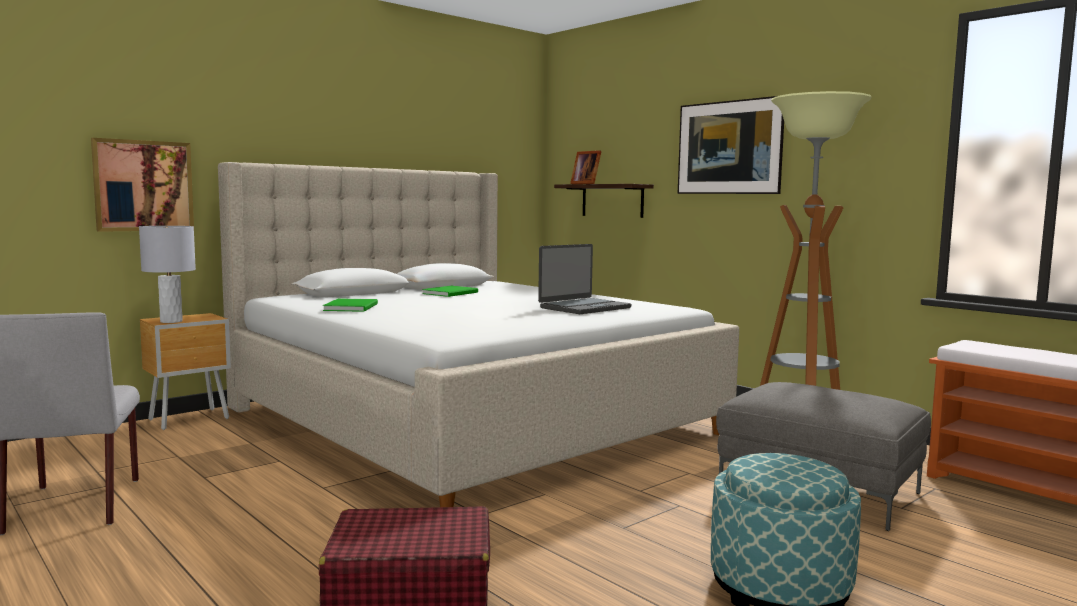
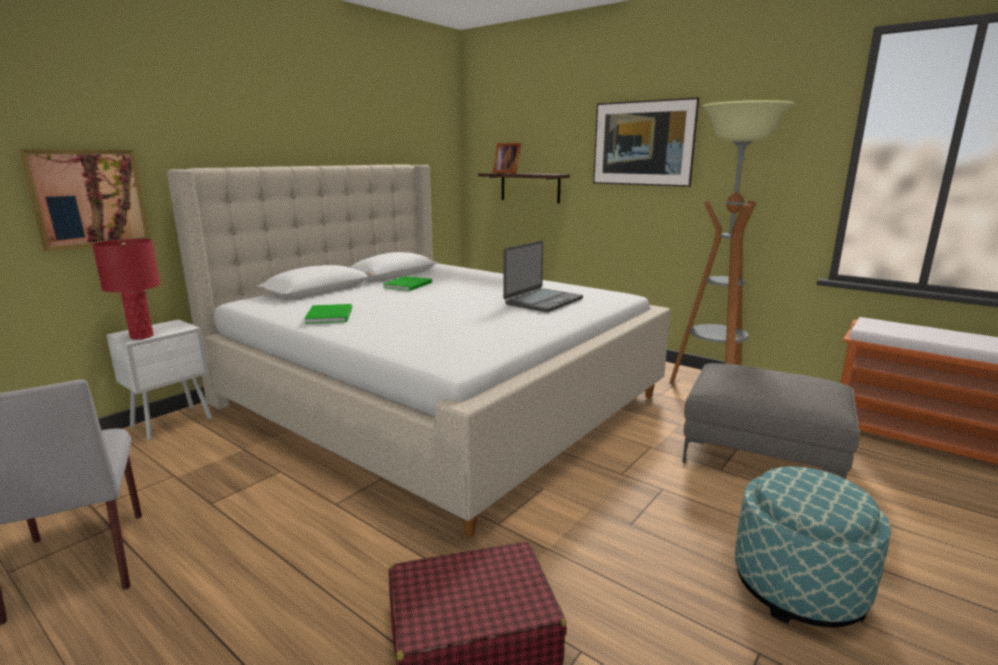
camera: 10 degrees left, 10 degrees up
grey table lamp [139,226,196,323] -> red table lamp [92,239,161,340]
brown nightstand [140,313,231,430] -> white nightstand [106,319,212,441]

